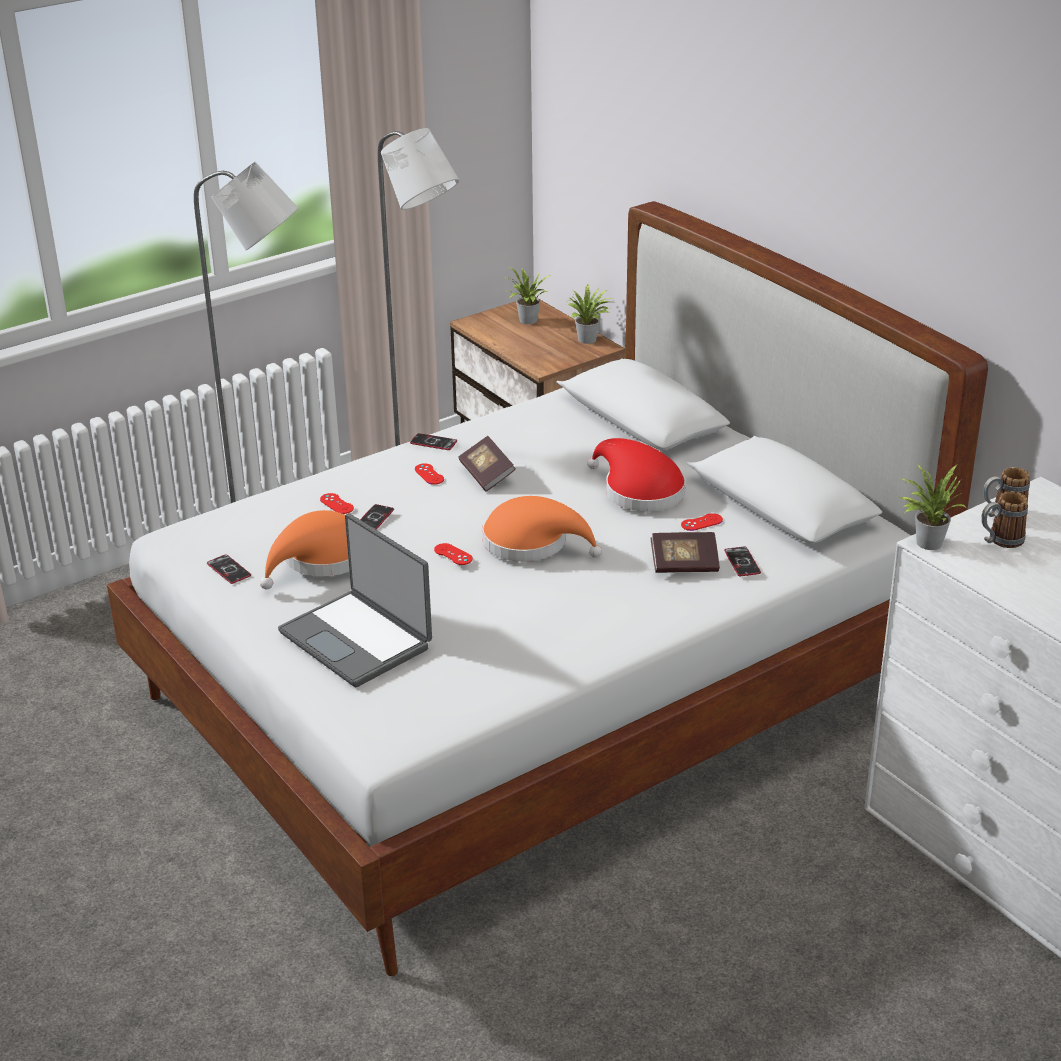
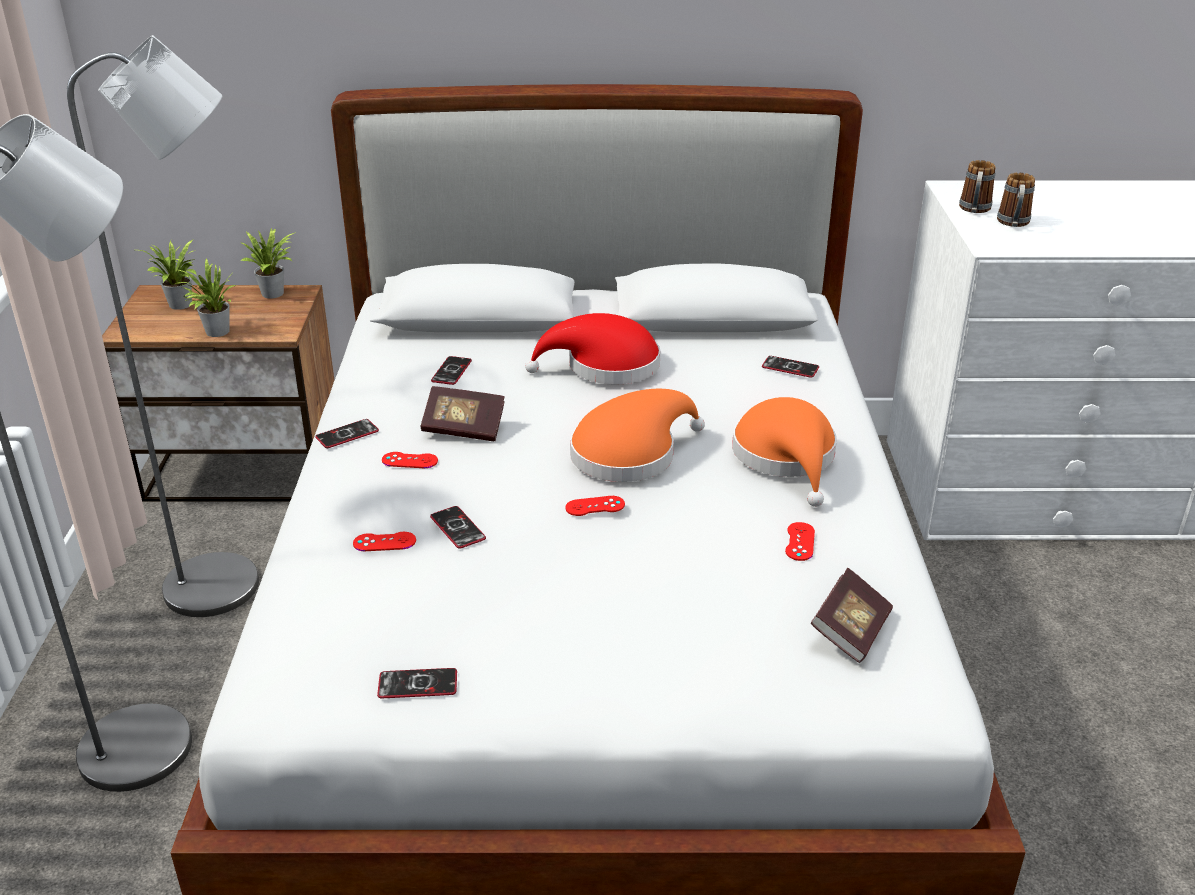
camera: 55 degrees left, 0 degrees up
orange hat [260,510,349,589] -> orange hat moved to [732,397,837,507]
laptop [278,514,432,687] -> none
book [650,532,720,573] -> book moved to [811,568,893,663]
red game controller [681,513,723,531] -> red game controller moved to [785,522,815,561]
potted plant [899,464,966,550] -> potted plant moved to [175,259,236,337]
none -> phone [431,356,472,385]

